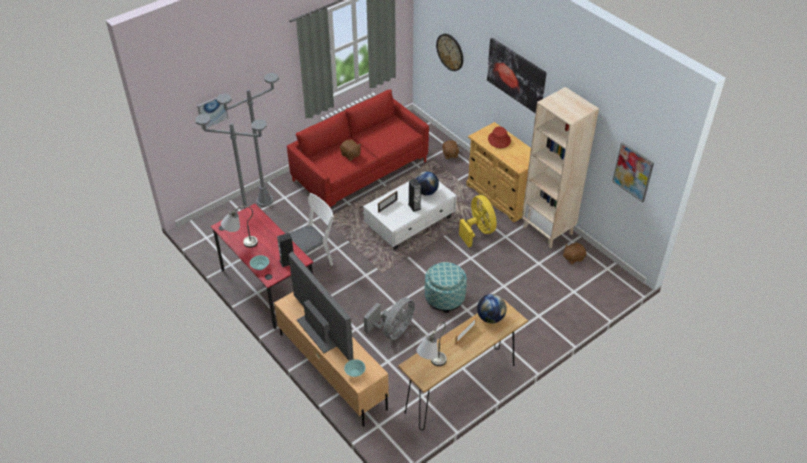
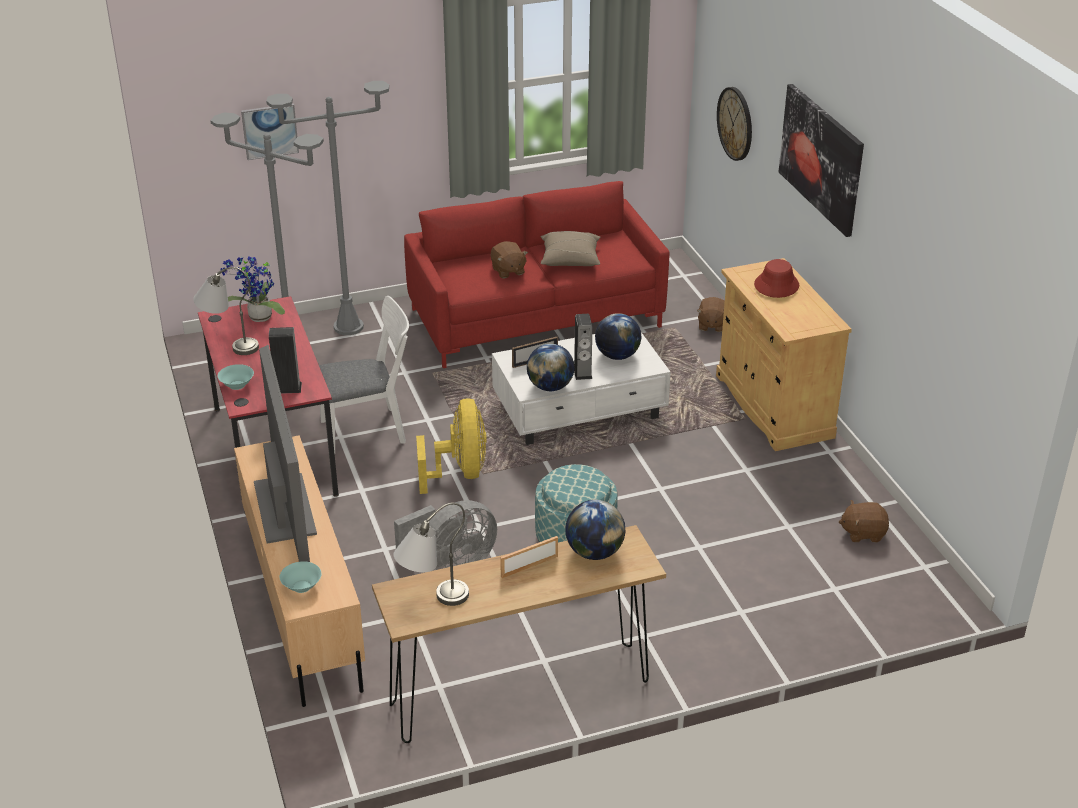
camera: 20 degrees right, 10 degrees down
yellow fan [459,195,497,247] -> yellow fan moved to [416,398,487,494]
beige bookcase [522,87,599,248] -> none
picture [612,142,654,202] -> none
none -> potted plant [221,257,285,322]
none -> globe [527,344,575,391]
none -> beige pillow [540,231,600,266]

